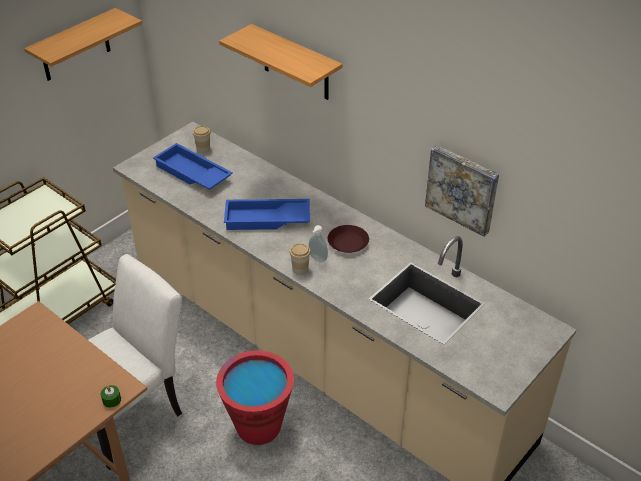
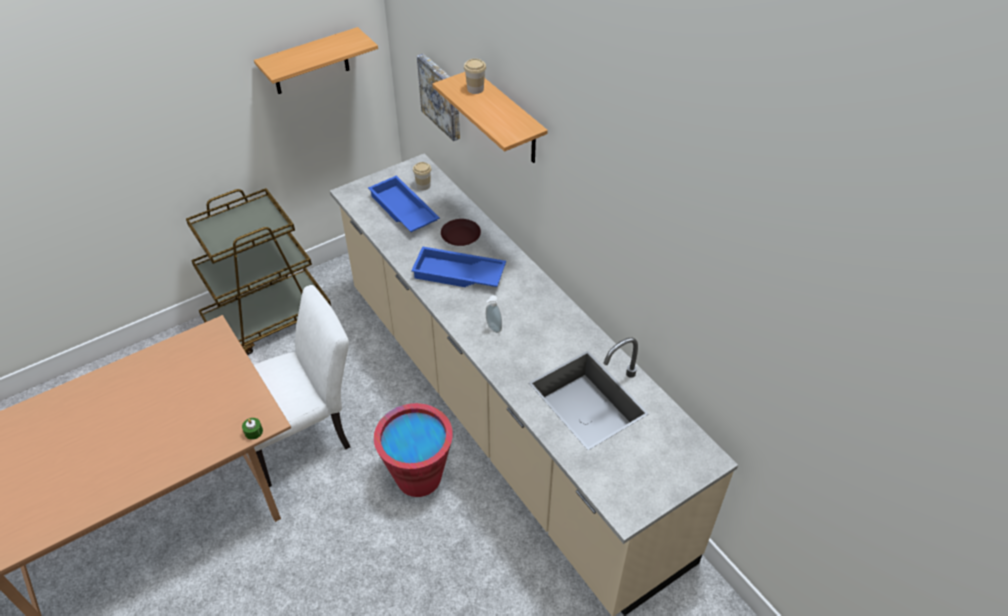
camera: 15 degrees right, 5 degrees up
cup [289,243,311,275] -> cup moved to [464,59,486,94]
brown plate [328,225,369,253] -> brown plate moved to [441,219,481,246]
picture [425,145,499,237] -> picture moved to [417,54,460,141]

